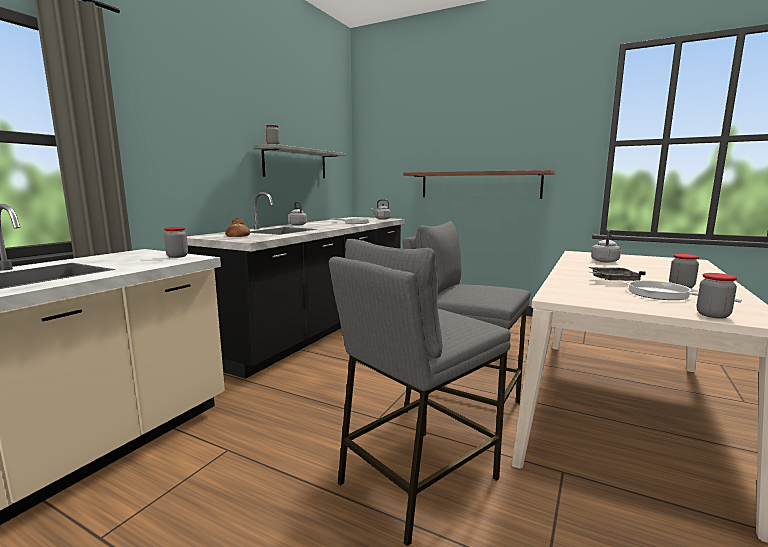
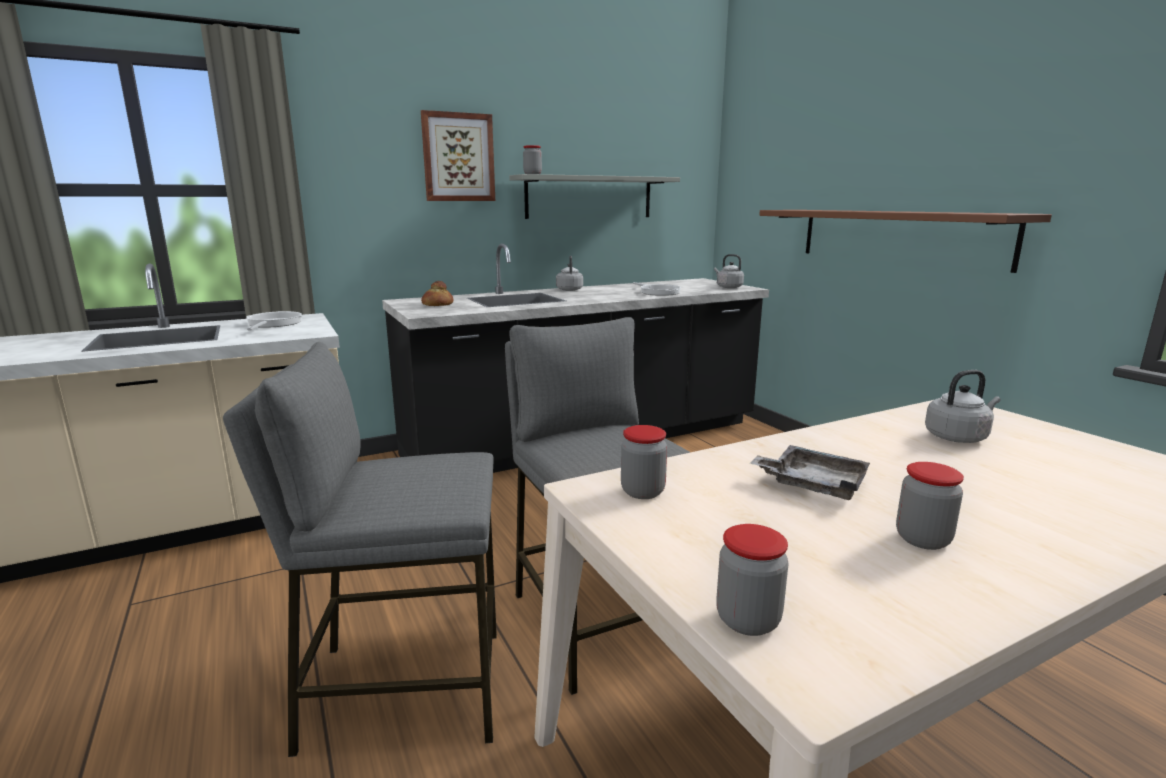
camera: 35 degrees right, 5 degrees up
jar [164,227,188,258] -> jar moved to [621,425,667,499]
frying pan [624,280,742,303] -> frying pan moved to [246,311,302,331]
none -> picture [421,110,495,201]

